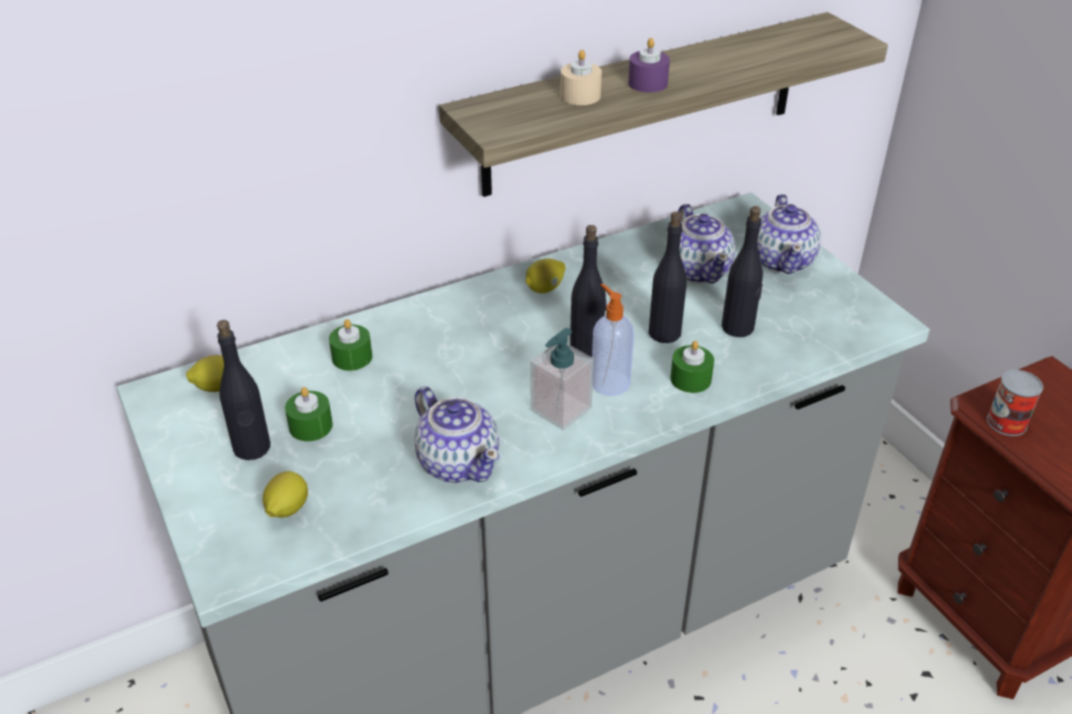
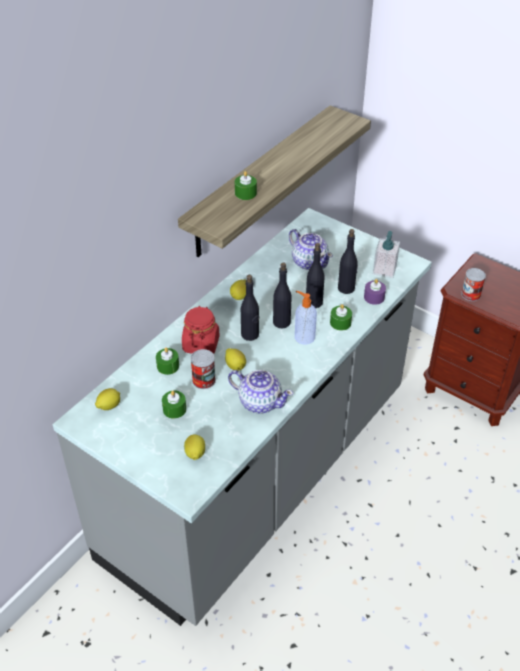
camera: 25 degrees left, 5 degrees up
black bottle [217,320,270,460] -> black bottle moved to [241,275,259,341]
soap dispenser [530,328,594,430] -> soap dispenser moved to [373,231,400,278]
beige candle [560,50,602,105] -> green candle [235,171,257,200]
purple candle [628,38,670,93] -> purple candle moved to [364,279,386,305]
teapot [757,194,821,274] -> none
none -> red jar [182,306,219,354]
none -> can [190,349,216,389]
none -> lemon [225,348,246,370]

